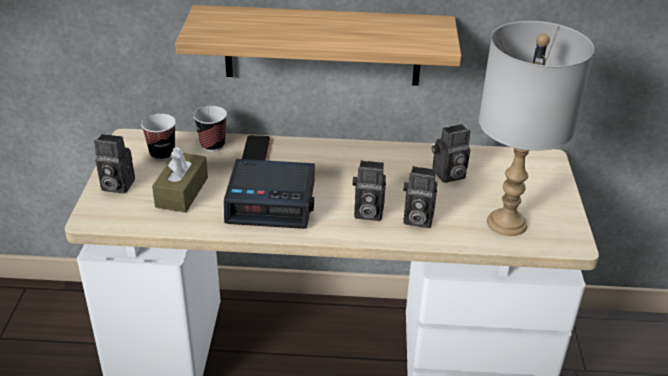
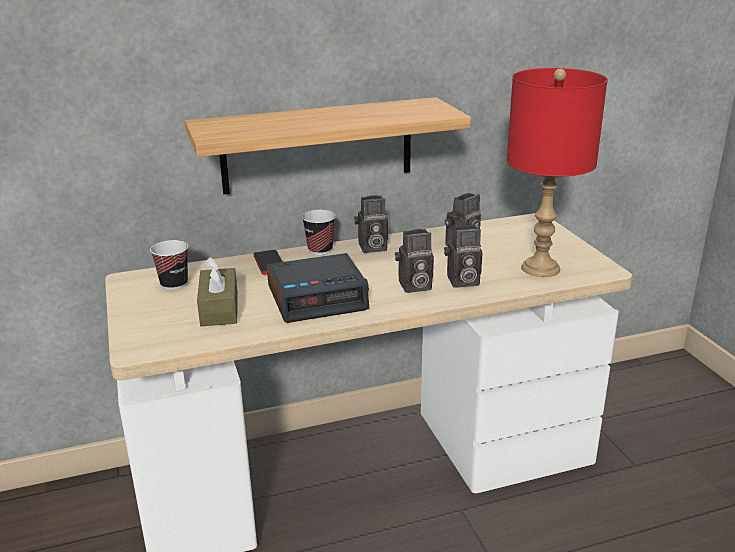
camera: 20 degrees left, 10 degrees down
camera [94,134,135,194] -> camera moved to [354,195,388,253]
cup [193,106,227,152] -> cup moved to [302,210,336,255]
grey table lamp [479,21,594,236] -> red table lamp [507,68,608,277]

